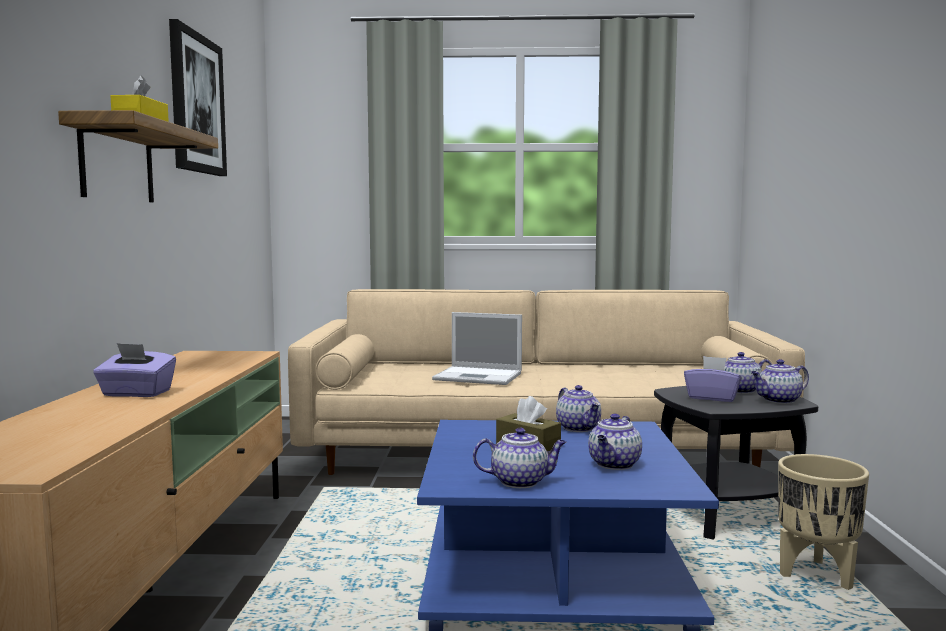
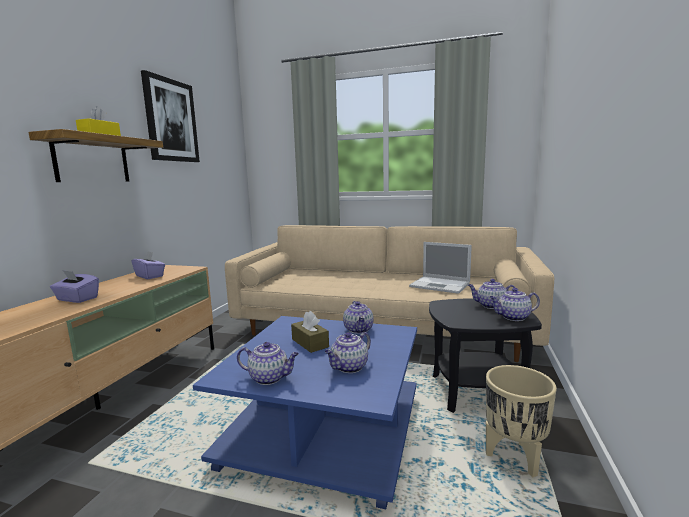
camera: 15 degrees right, 5 degrees up
laptop [432,312,522,385] -> laptop moved to [409,242,472,294]
purple tissue box [684,356,742,402] -> purple tissue box moved to [131,251,165,279]

